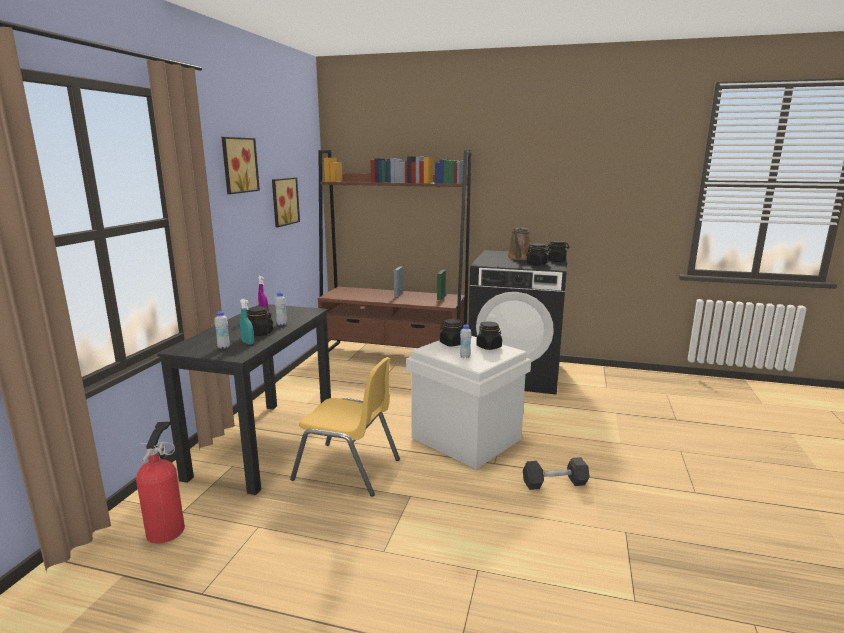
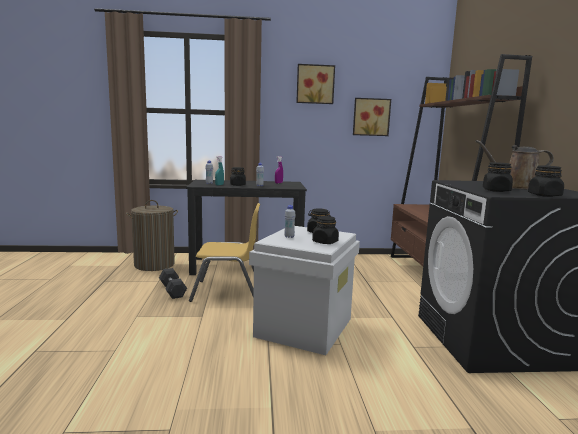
camera: 70 degrees right, 5 degrees down
fire extinguisher [136,421,185,543] -> laundry basket [126,200,178,271]
yellow chair [290,357,400,497] -> yellow chair turned 90 degrees counterclockwise [189,203,260,302]
grey dumbbell [523,457,590,490] -> grey dumbbell moved to [159,268,187,299]

